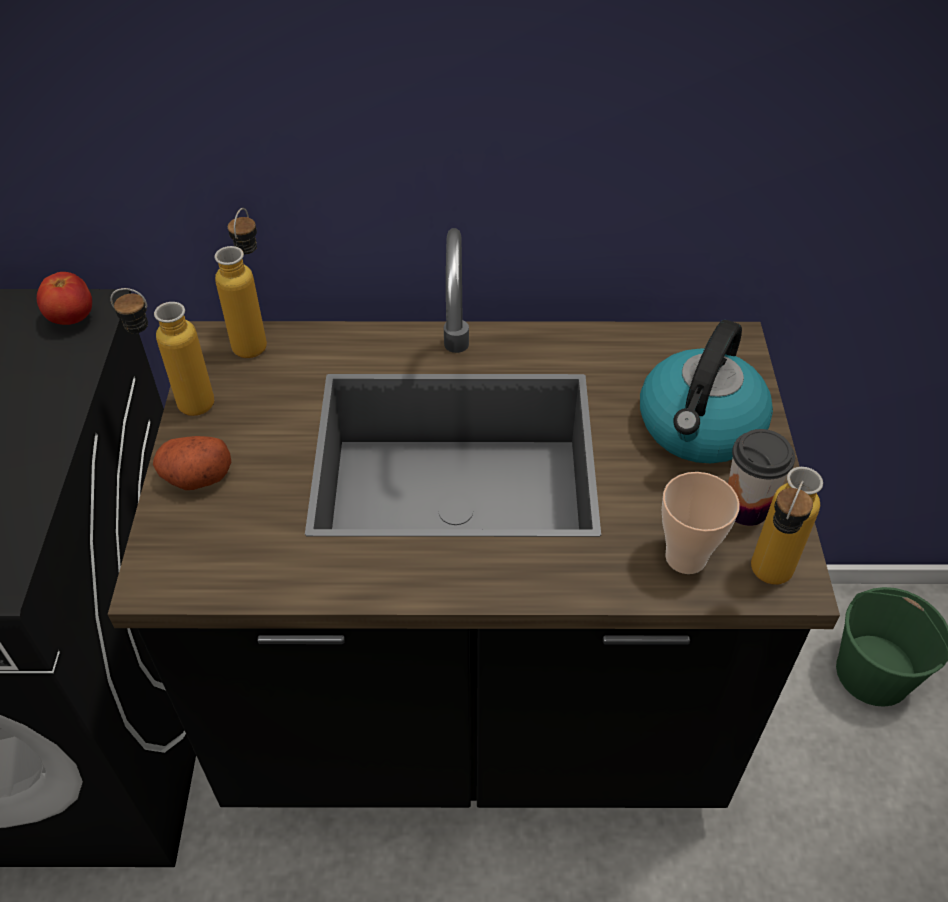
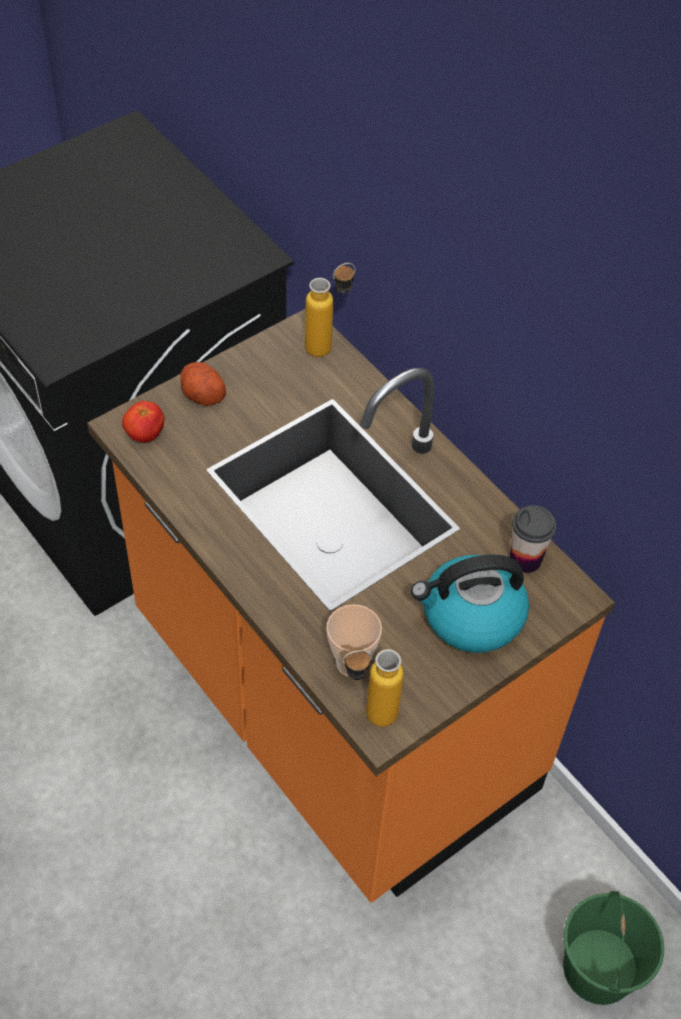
camera: 50 degrees right, 5 degrees up
tomato [37,272,92,325] -> tomato moved to [122,401,164,443]
black counter [108,228,840,808] -> orange counter [87,308,615,903]
bottle [110,288,214,416] -> none
cup [728,429,795,526] -> cup moved to [510,505,556,573]

